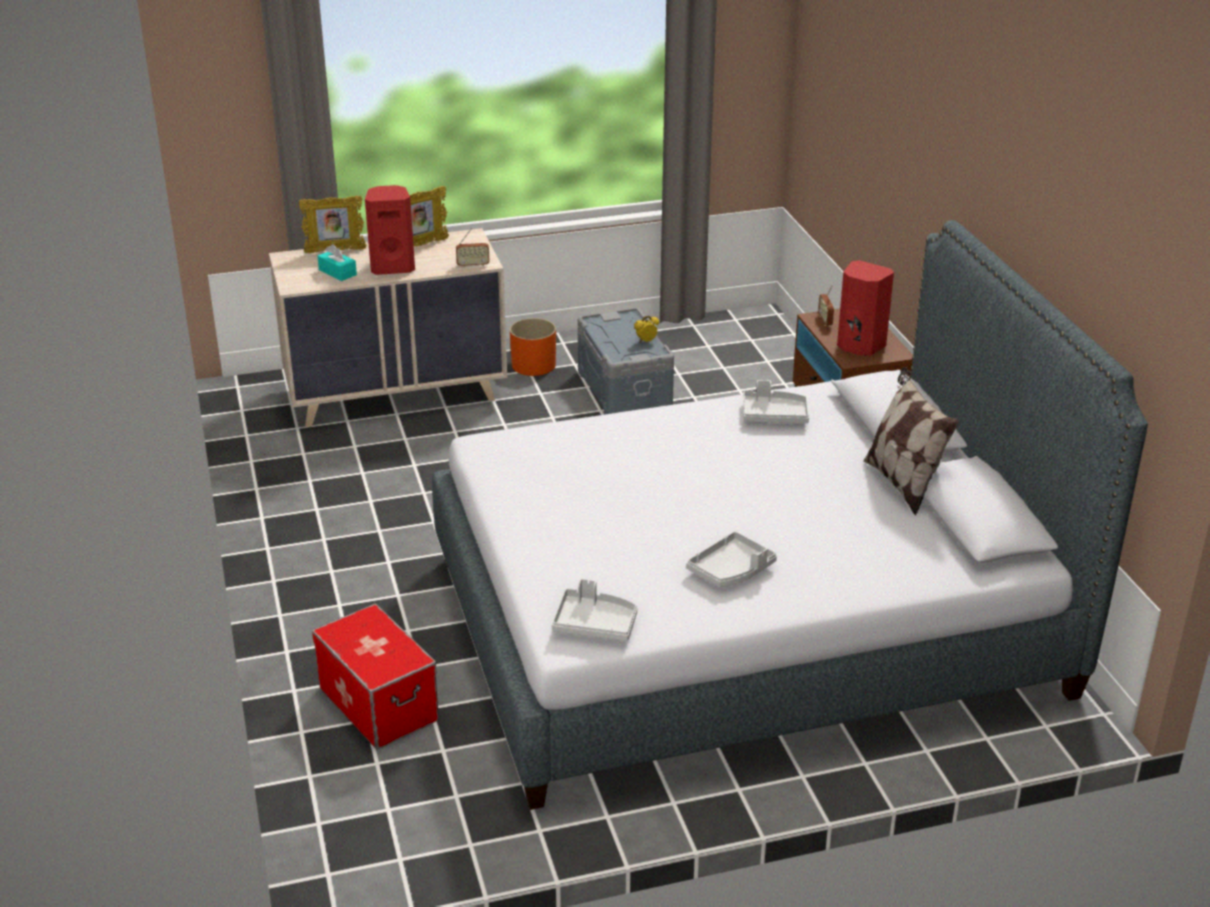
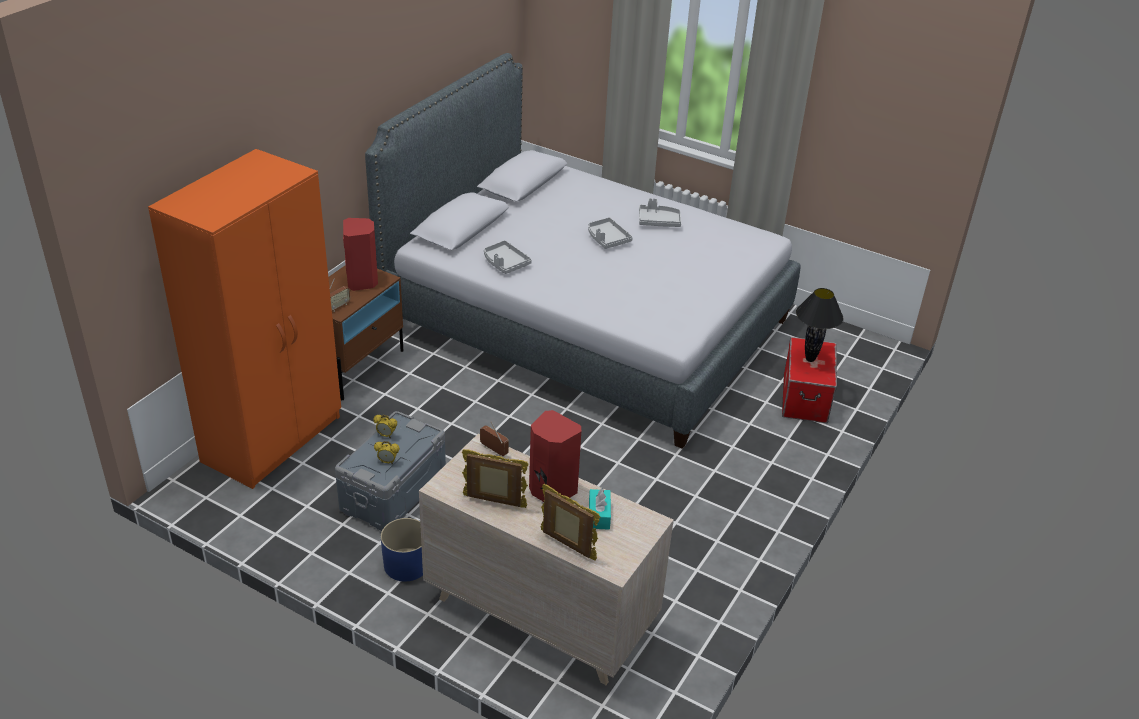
camera: 135 degrees left, 5 degrees up
orange planter [510,318,556,376] -> blue planter [381,518,423,581]
grey tray [552,579,637,641] -> grey tray moved to [588,217,633,249]
pillow [864,367,959,515] -> none
none -> orange wardrobe [148,149,341,489]
none -> alarm clock [374,441,400,464]
none -> black table lamp [796,288,844,362]

